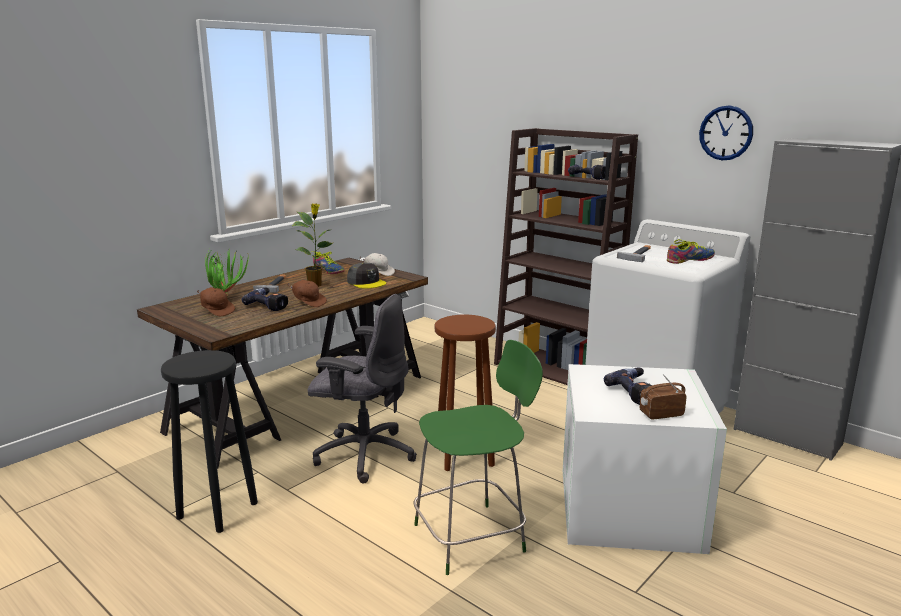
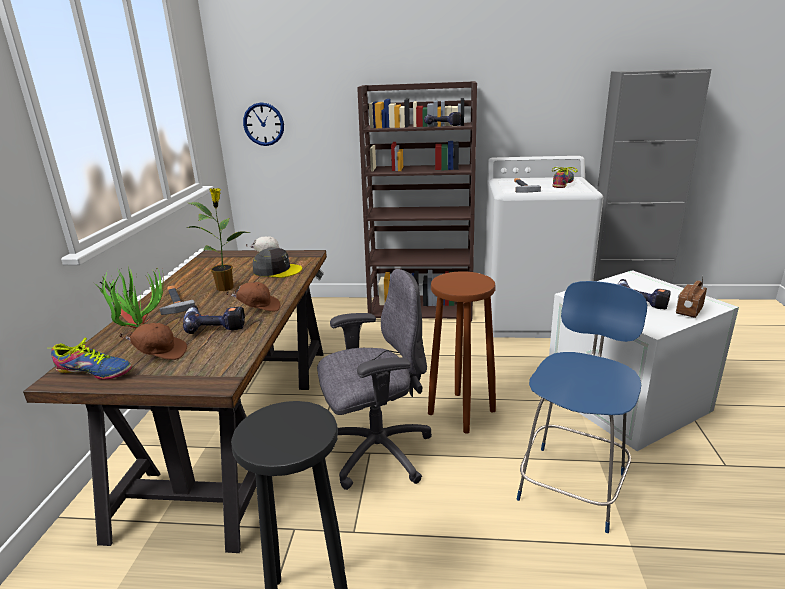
camera: 35 degrees left, 5 degrees up
shoe [312,251,345,274] -> shoe moved to [51,337,132,380]
green stool [413,340,543,575] -> blue stool [517,281,647,533]
wall clock [699,105,753,160] -> wall clock moved to [243,102,284,146]

